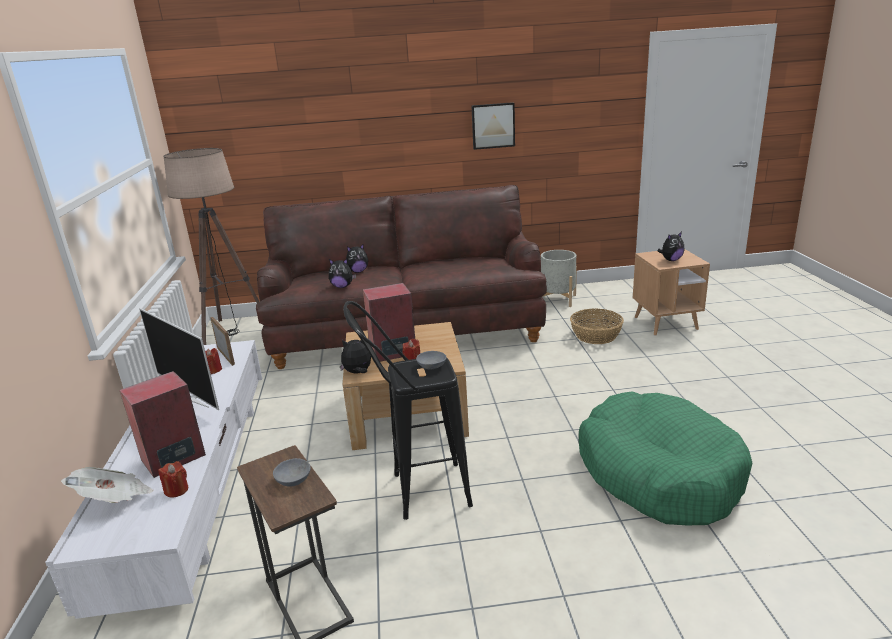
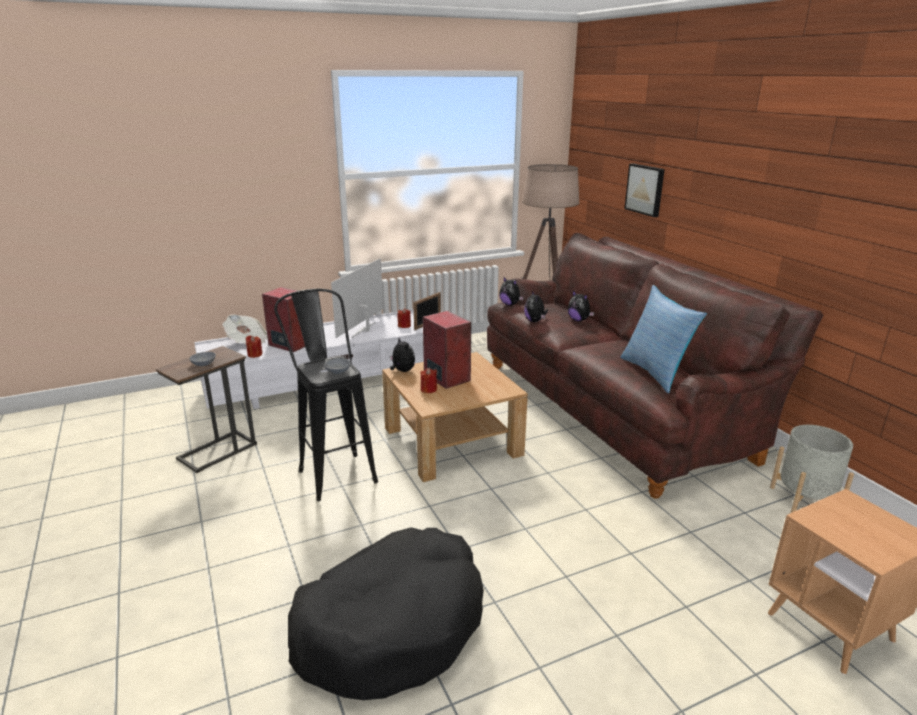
camera: 70 degrees right, 0 degrees up
picture [471,102,515,150] -> picture moved to [624,163,665,217]
basket [570,308,624,344] -> none
green dog bed [579,391,752,525] -> black dog bed [288,527,484,700]
plush toy [658,232,684,261] -> plush toy moved to [499,277,524,306]
none -> pillow [620,285,707,393]

